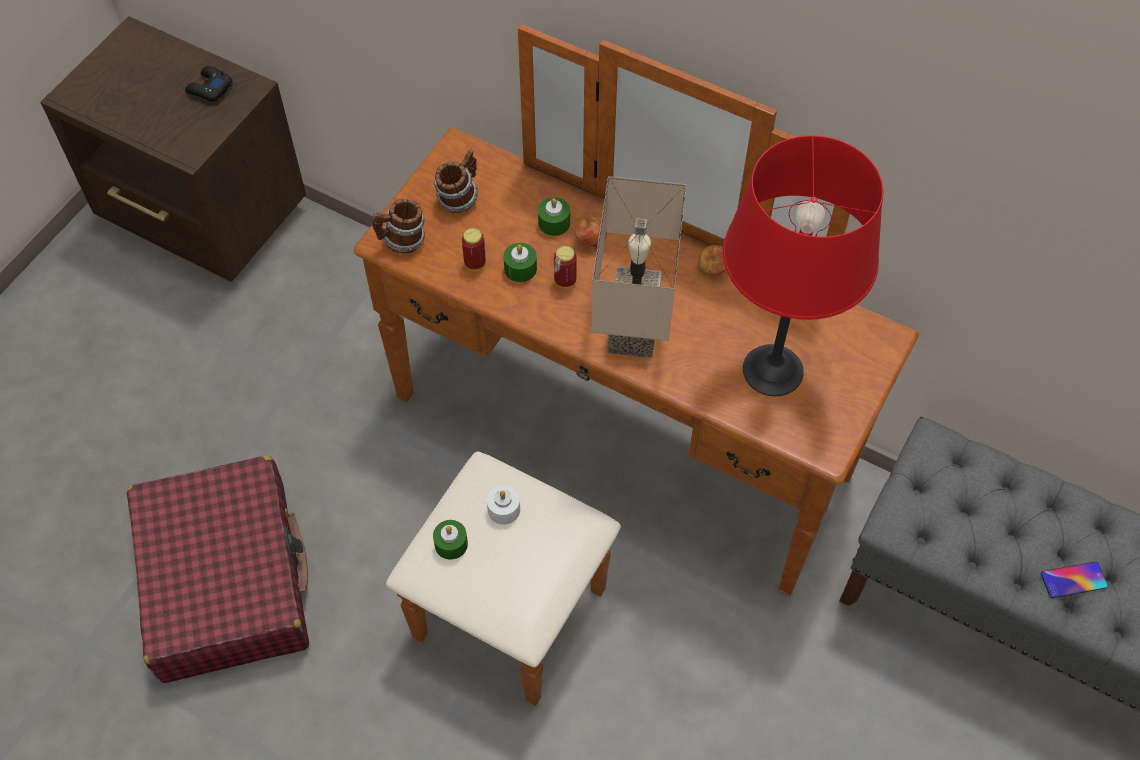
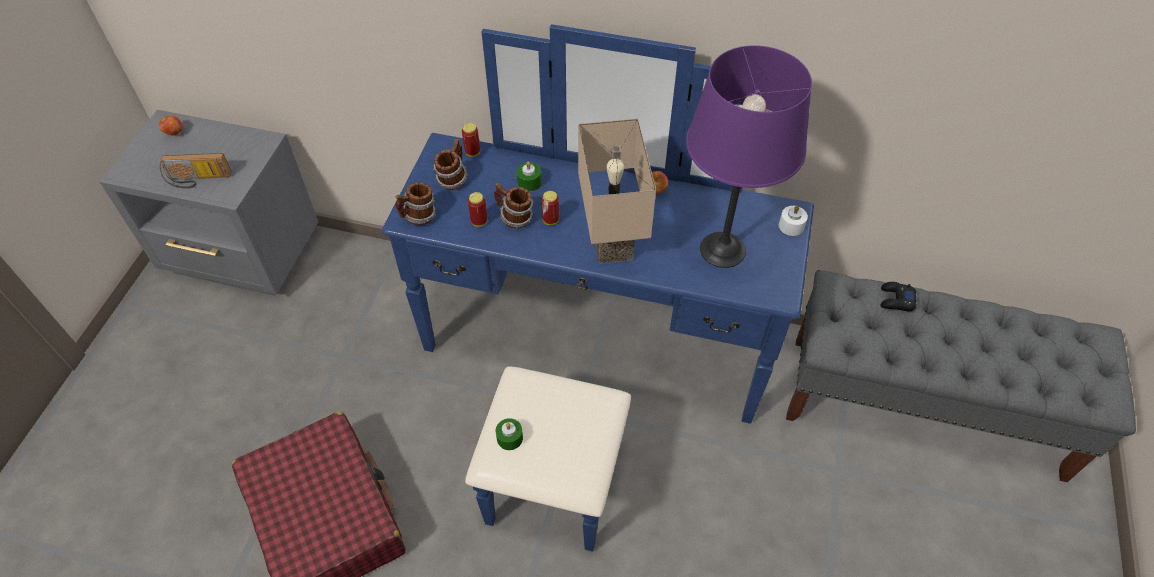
camera: 15 degrees left, 5 degrees down
brown nightstand [41,16,306,282] -> grey nightstand [99,110,318,296]
black game controller [185,66,233,102] -> black game controller moved to [880,282,917,311]
brown dresser [354,24,919,706] -> blue dresser [382,24,814,552]
white candle [487,485,520,525] -> white candle moved to [779,205,808,236]
green candle [504,243,537,282] -> mug [494,183,534,229]
apple [575,217,607,247] -> apple moved to [159,115,183,135]
red table lamp [723,135,883,396] -> purple table lamp [686,45,812,268]
phone [1041,561,1108,598] -> none
none -> radio [160,153,232,189]
none -> can [462,123,480,157]

